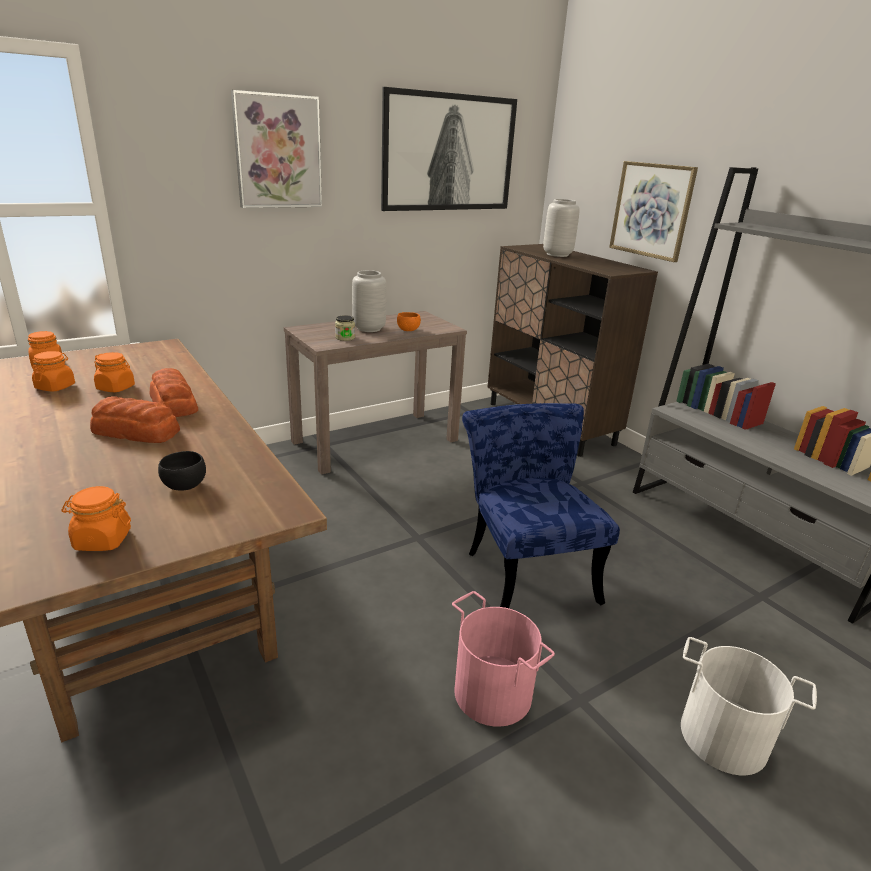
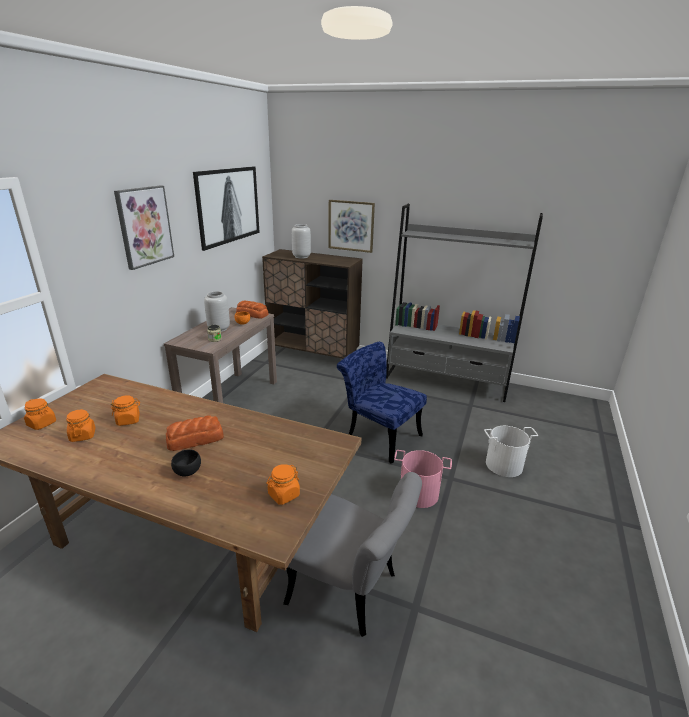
camera: 35 degrees left, 0 degrees up
bread [149,368,198,417] -> bread moved to [236,301,268,319]
black bowl [158,451,206,491] -> black bowl moved to [171,450,201,477]
none -> grey chair [283,472,422,637]

